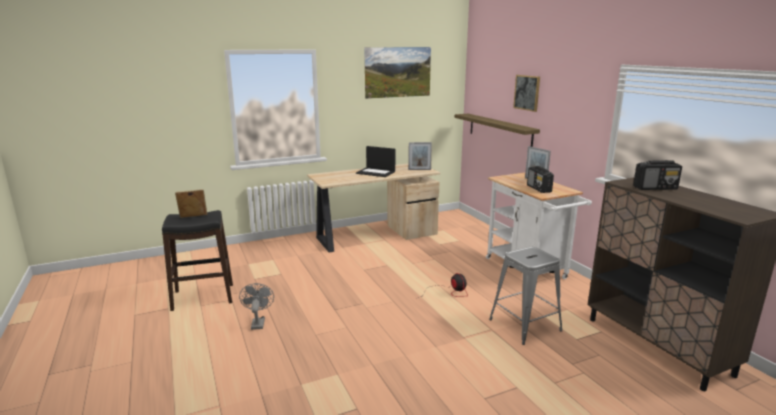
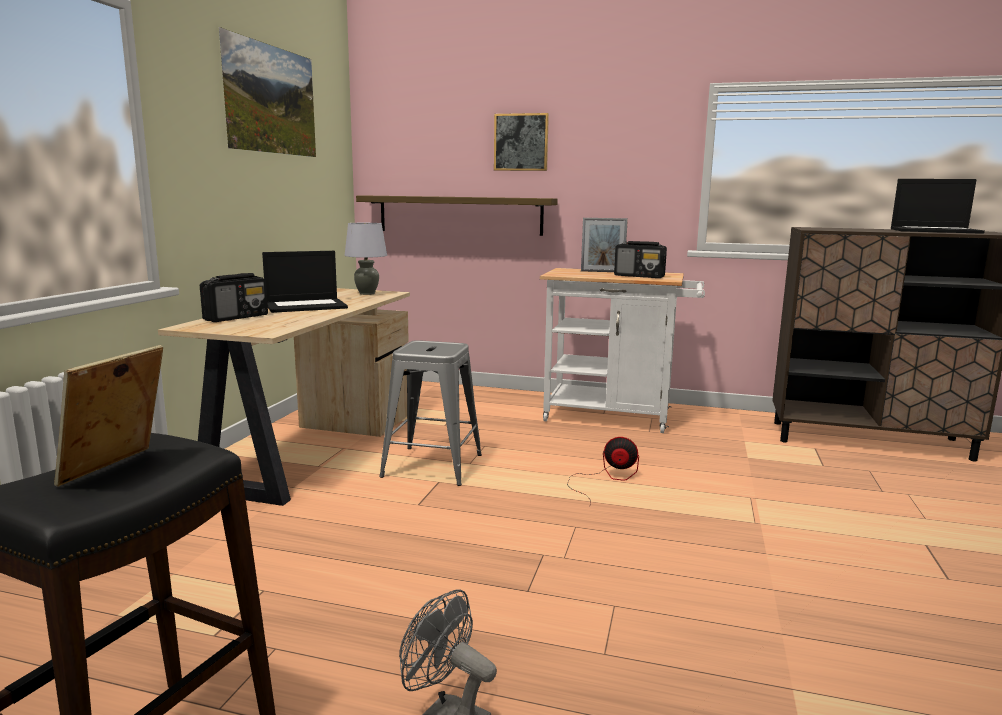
camera: 50 degrees left, 5 degrees down
picture frame [408,142,432,170] -> grey table lamp [345,223,387,295]
grey stool [489,247,562,345] -> grey stool moved to [379,340,482,486]
radio [633,160,682,190] -> radio moved to [200,273,268,322]
none -> laptop [891,179,985,234]

